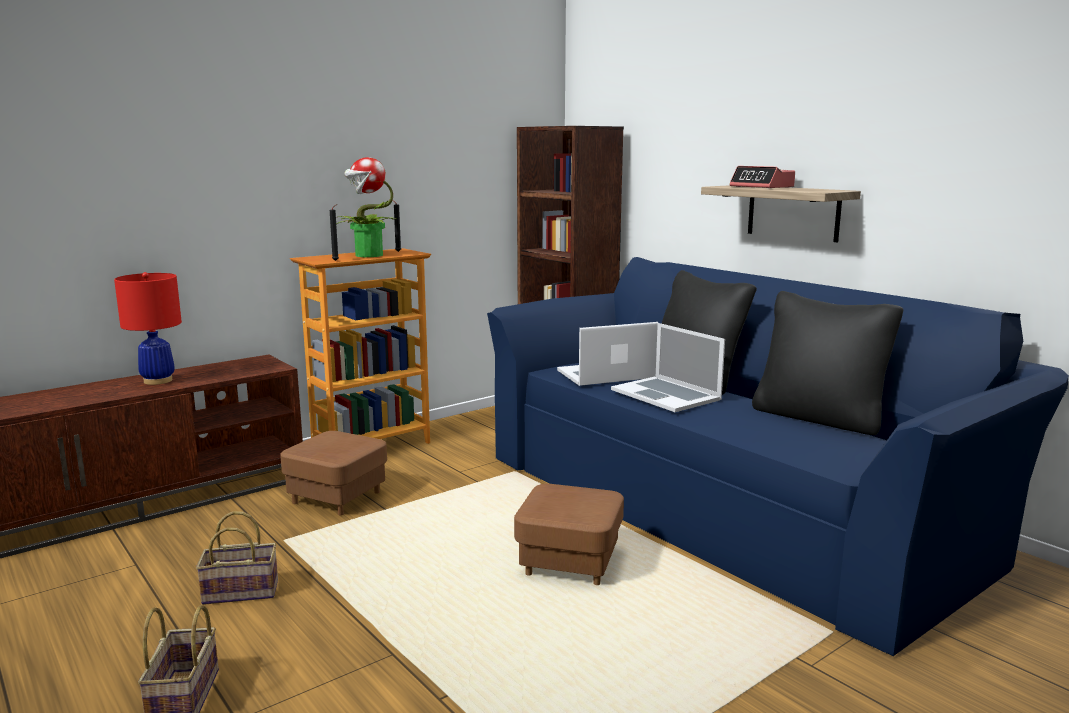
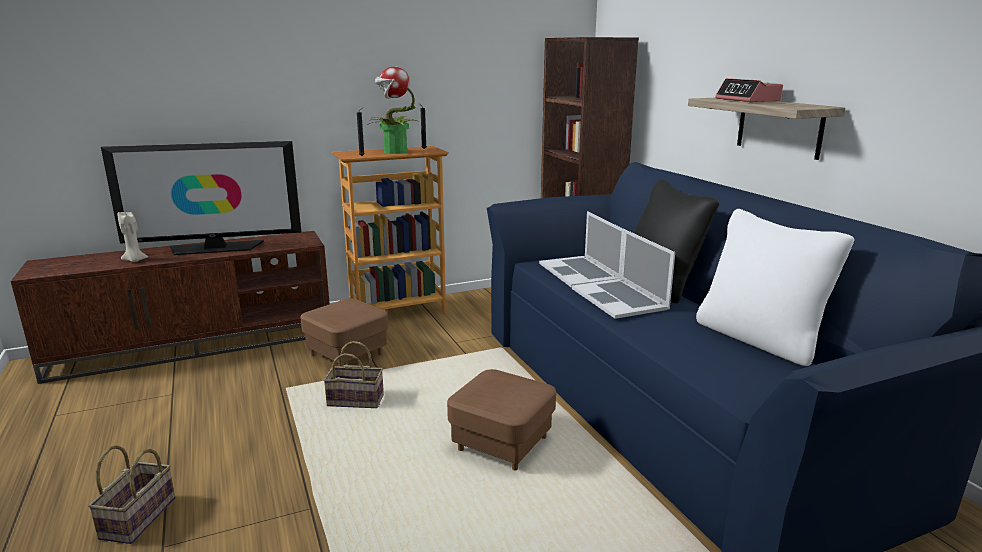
camera: 15 degrees right, 5 degrees up
red table lamp [114,272,182,385] -> television [101,141,301,255]
basket [196,511,278,605] -> basket moved to [323,341,384,408]
laptop [557,322,658,386] -> laptop turned 105 degrees counterclockwise [539,211,624,288]
black pillow [752,291,903,435] -> white pillow [696,209,855,366]
none -> beige candle [117,210,148,262]

